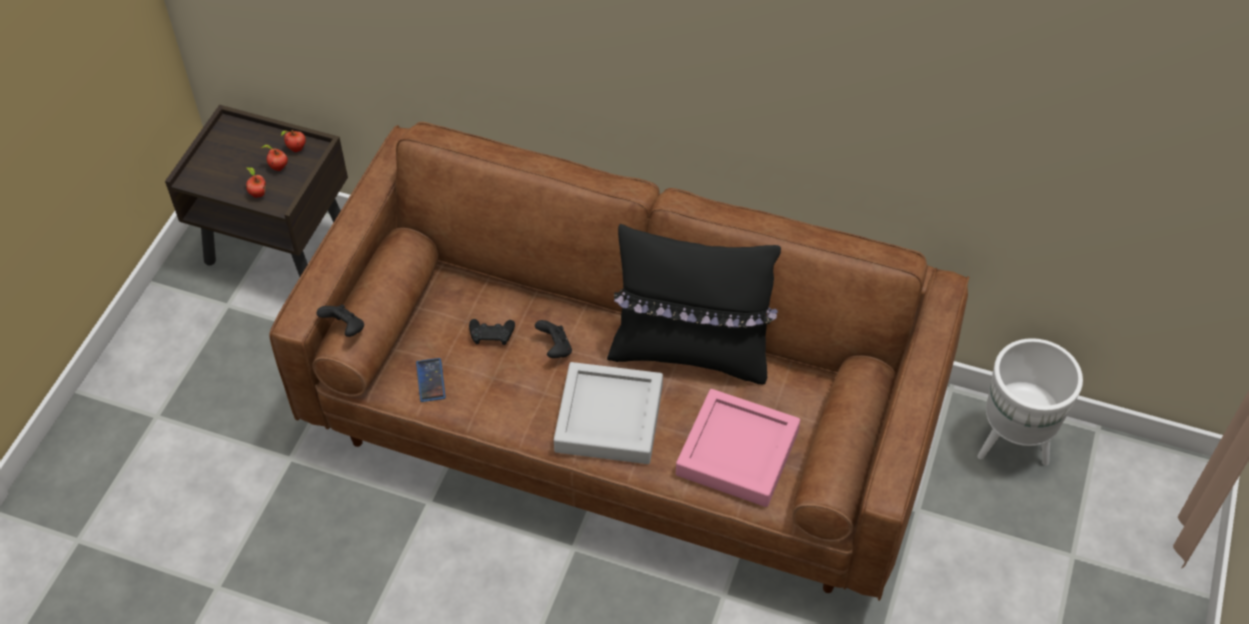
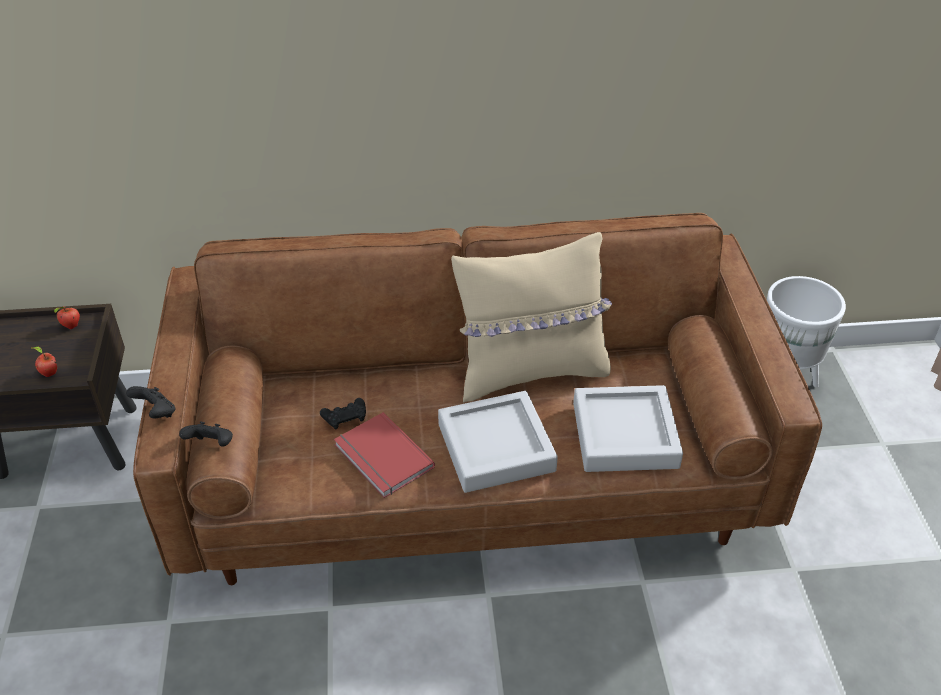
camera: 25 degrees left, 10 degrees down
apple [261,145,288,171] -> none
phone [416,358,446,402] -> none
black game controller [535,320,572,358] -> black game controller moved to [126,386,176,418]
black pillow [607,224,781,385] -> beige pillow [451,232,612,402]
pink tray [676,389,800,507] -> grey tray [573,385,683,472]
none -> red book [334,412,435,498]

